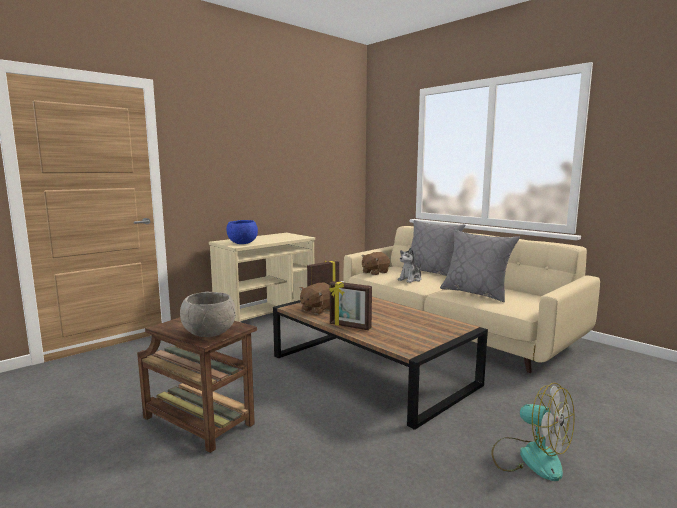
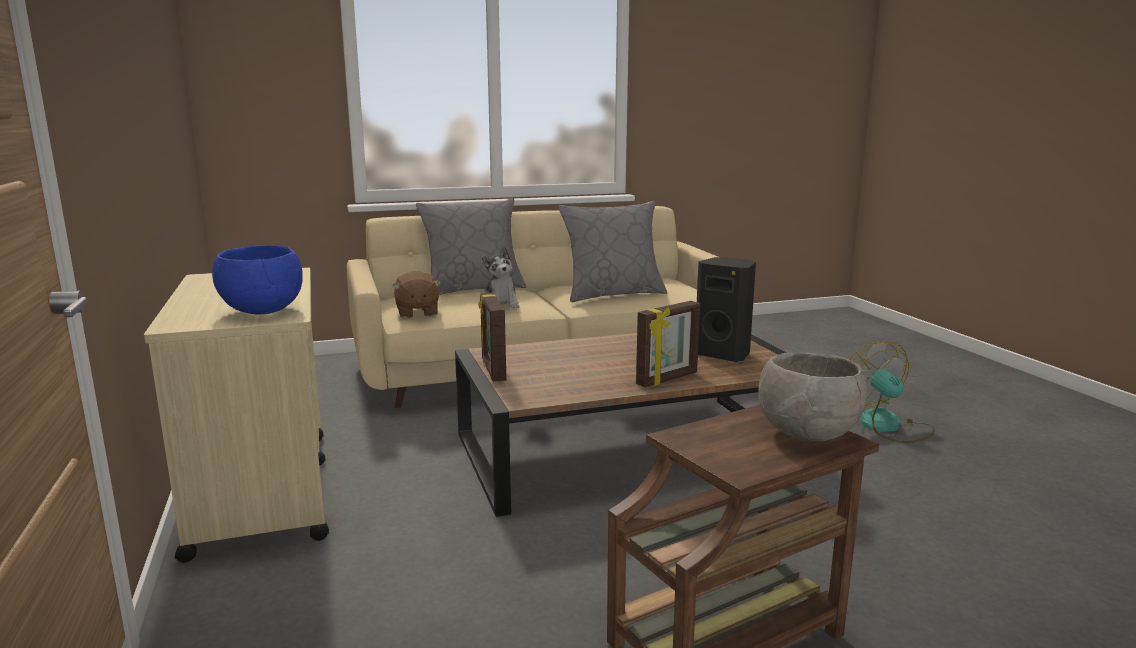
camera: 65 degrees left, 5 degrees up
brown plush toy [299,283,330,315] -> none
fan [491,383,575,481] -> fan turned 90 degrees counterclockwise [849,341,935,443]
none -> black speaker [697,257,756,362]

